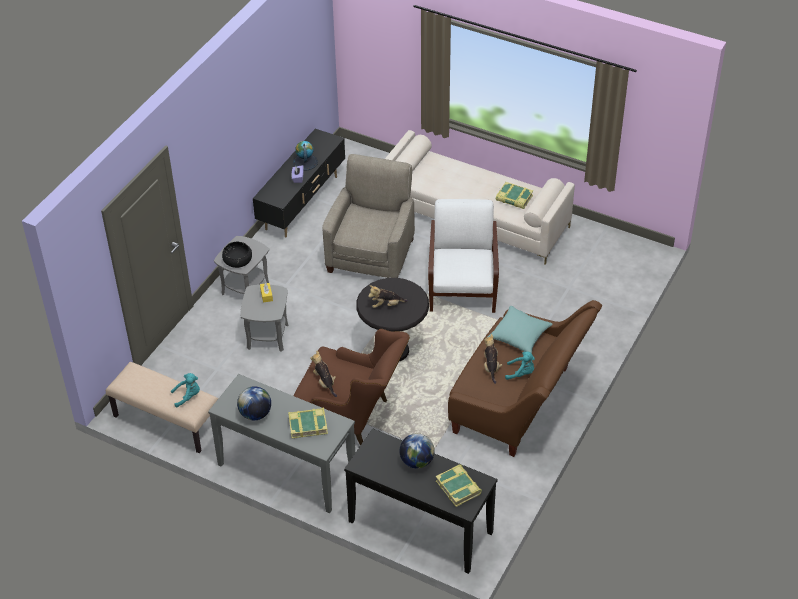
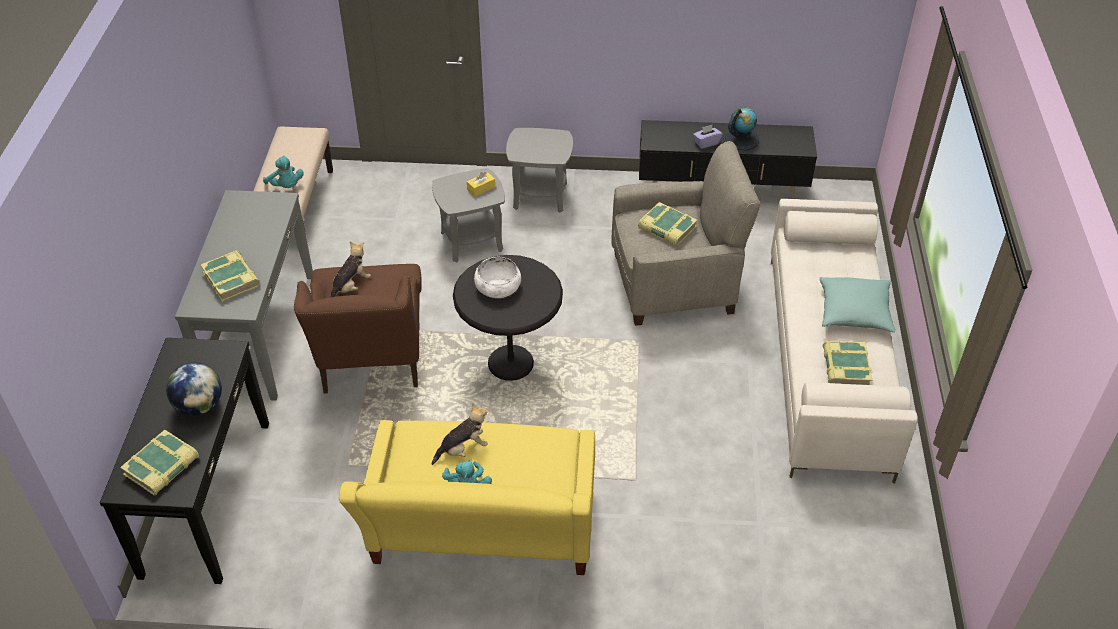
camera: 65 degrees right, 0 degrees up
black bowl [222,242,252,268] -> none
globe [237,386,271,420] -> none
plush toy [368,285,408,308] -> white bowl [474,257,521,298]
white armchair [428,199,499,313] -> none
brown sofa [448,300,602,457] -> yellow sofa [339,420,595,575]
turquoise pillow [488,306,553,354] -> turquoise pillow moved to [819,277,895,332]
none -> book [638,202,697,246]

